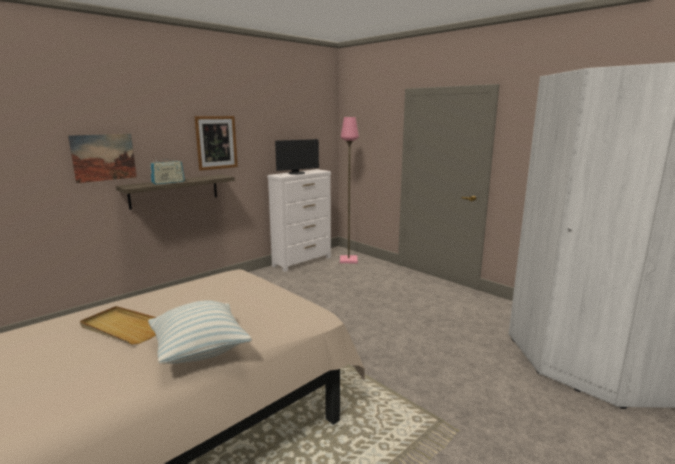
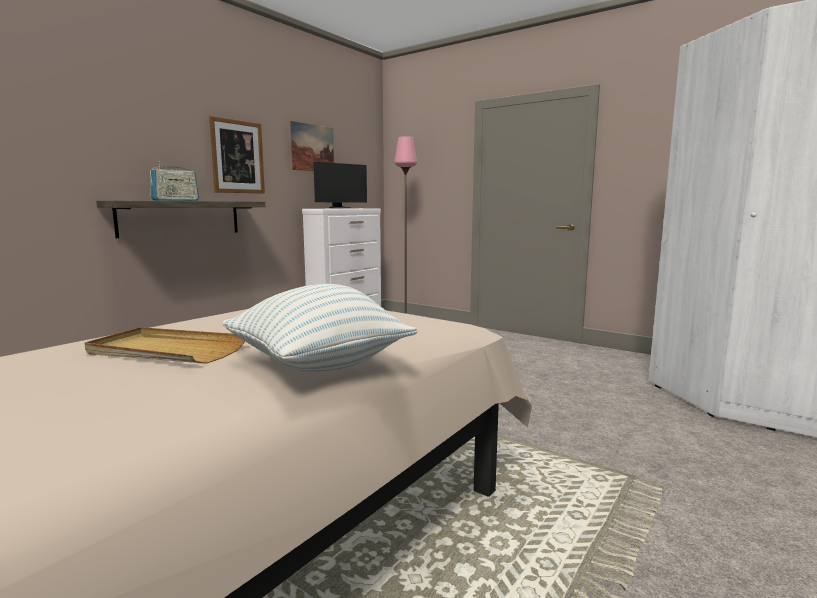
camera: 10 degrees left, 5 degrees down
picture [68,134,137,183] -> picture moved to [290,121,334,171]

